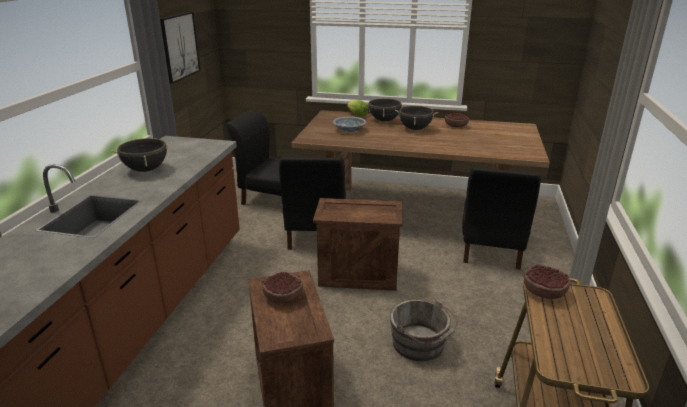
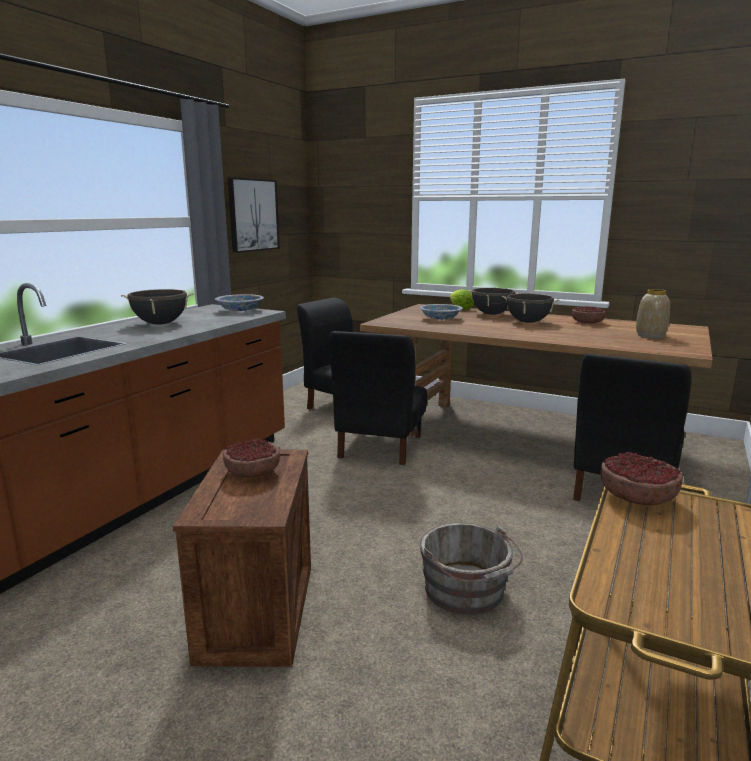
camera: 15 degrees right, 10 degrees down
crate [313,198,402,291] -> none
none -> bowl [215,294,264,311]
none -> vase [636,289,670,339]

